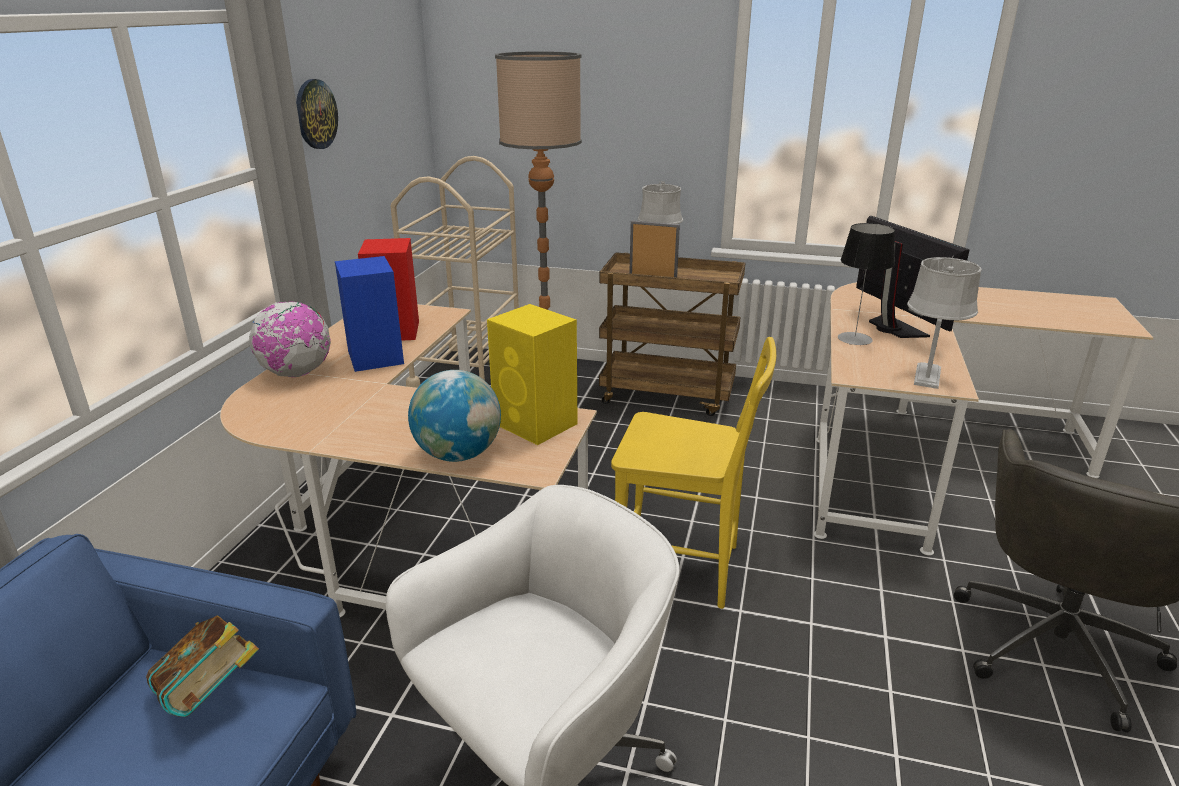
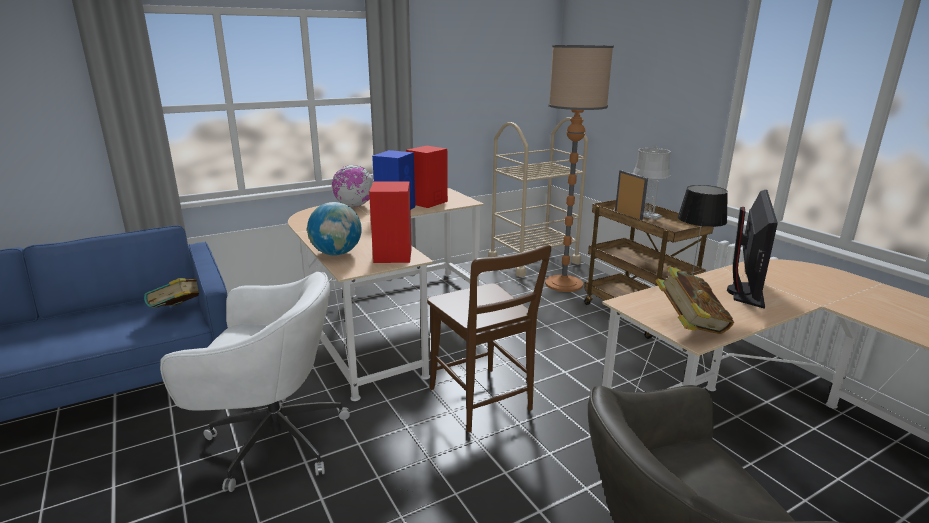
camera: 45 degrees right, 5 degrees down
wall clock [296,79,338,149] -> none
yellow speaker [487,304,578,445] -> red speaker [369,181,412,263]
yellow chair [611,337,776,609] -> brown chair [427,245,551,432]
grey table lamp [907,257,982,389] -> book [655,266,734,334]

